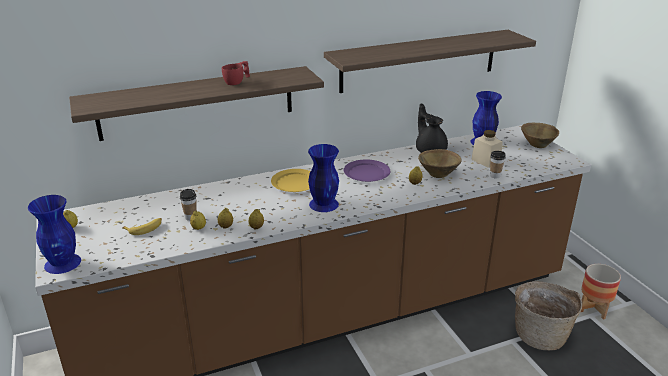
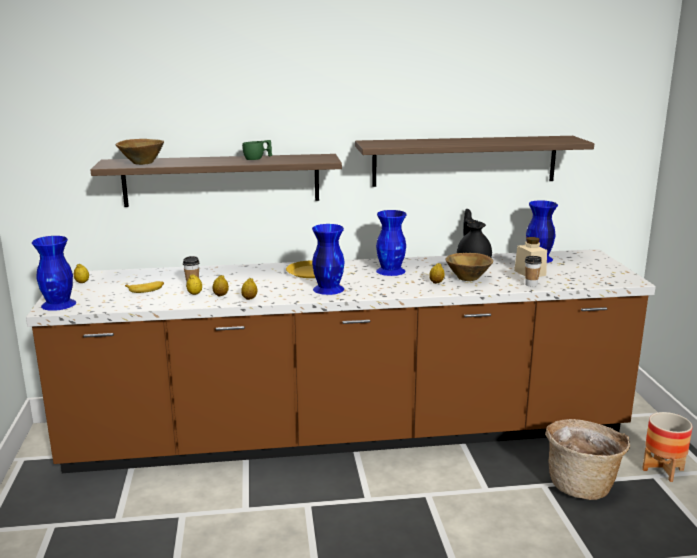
camera: 15 degrees right, 10 degrees down
red cup [222,61,250,85] -> green cup [242,140,272,160]
purple plate [344,160,390,182] -> blue vase [376,210,407,276]
brown bowl [521,123,559,148] -> brown bowl moved to [116,139,164,165]

